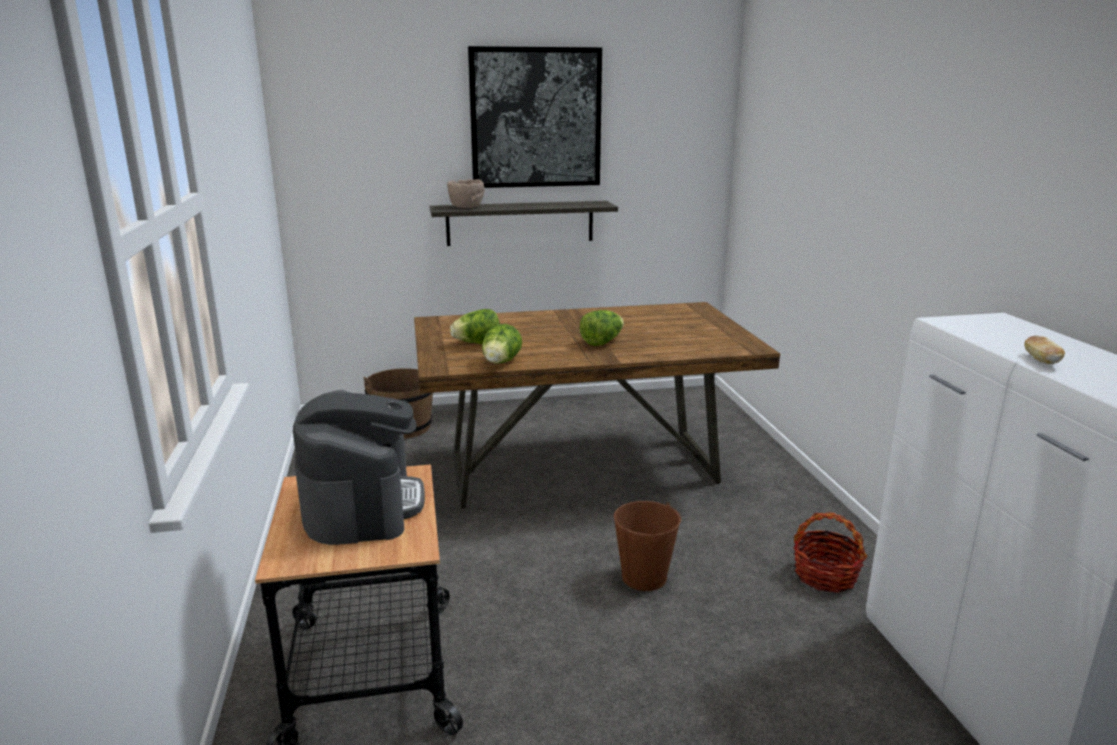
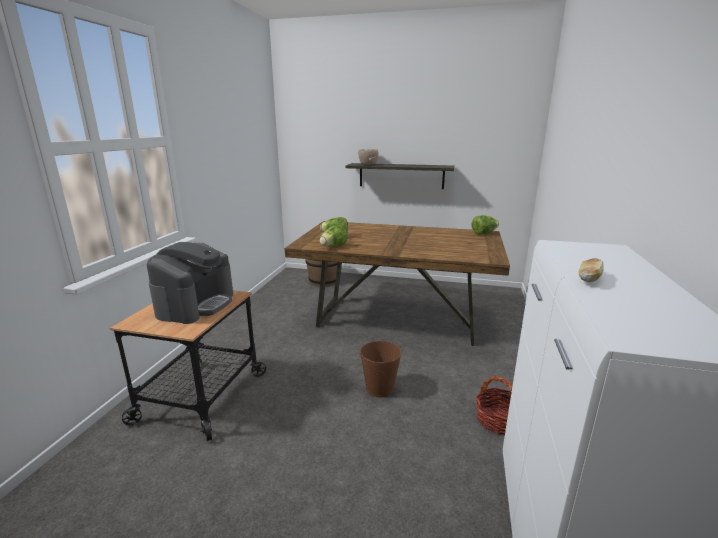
camera: 25 degrees right, 0 degrees up
picture [468,46,602,188] -> none
lettuce [580,310,624,346] -> lettuce moved to [471,215,499,235]

